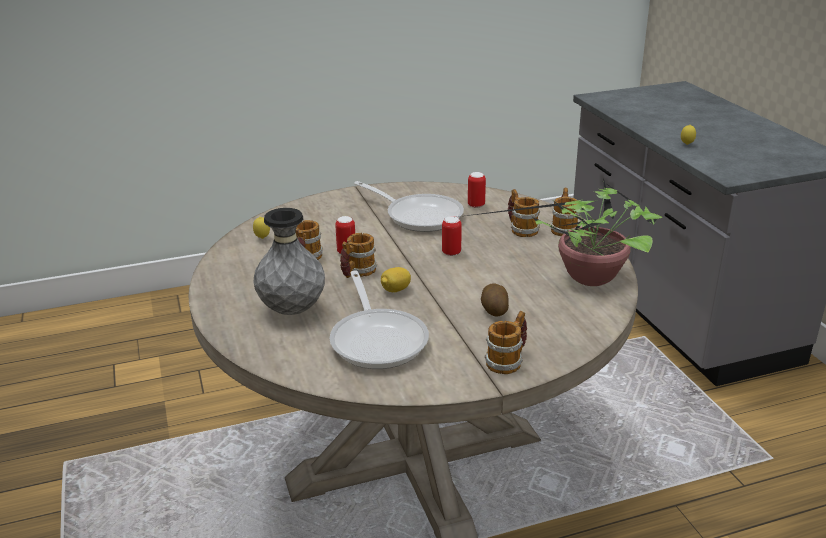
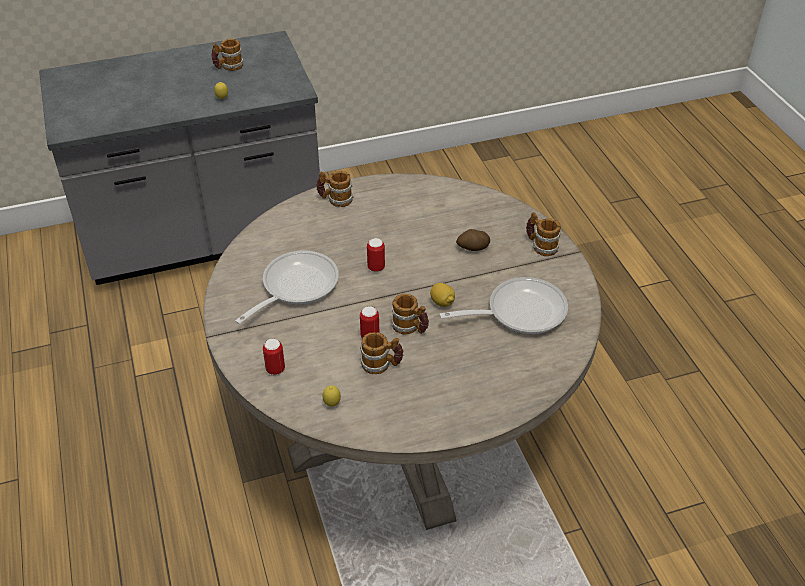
camera: 90 degrees left, 15 degrees up
grey vase [254,208,325,315] -> none
potted plant [459,181,663,286] -> none
can [468,172,486,208] -> can moved to [263,339,285,375]
mug [508,189,540,237] -> mug moved to [212,39,243,71]

